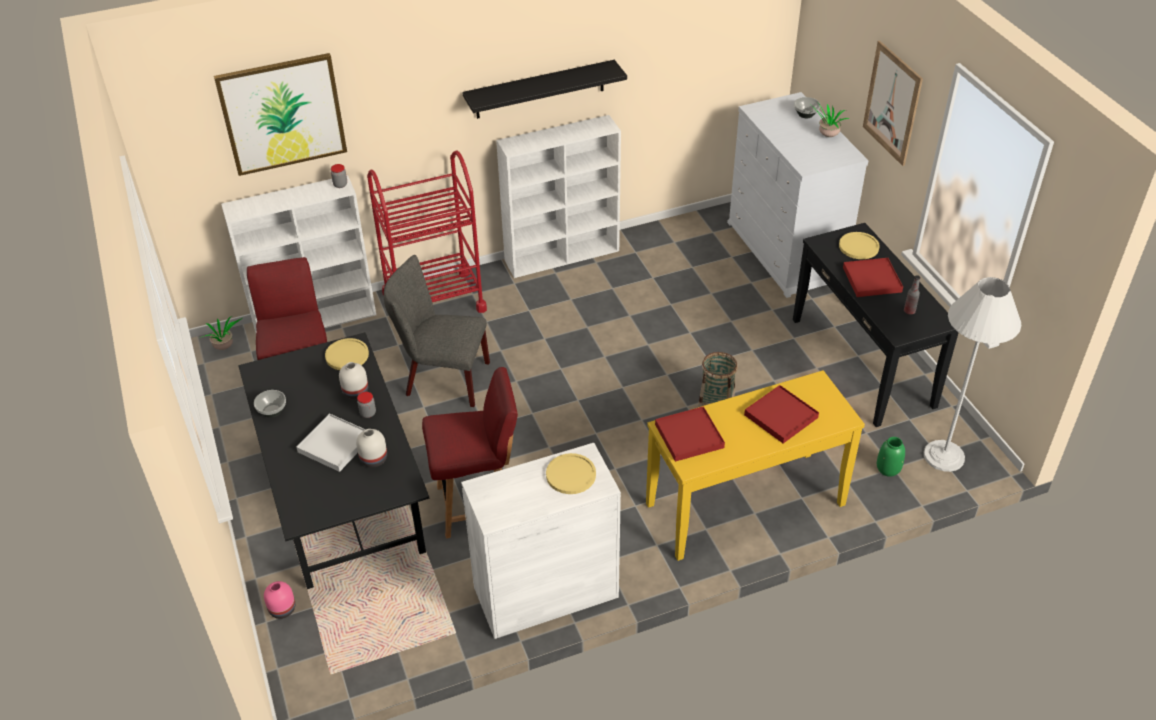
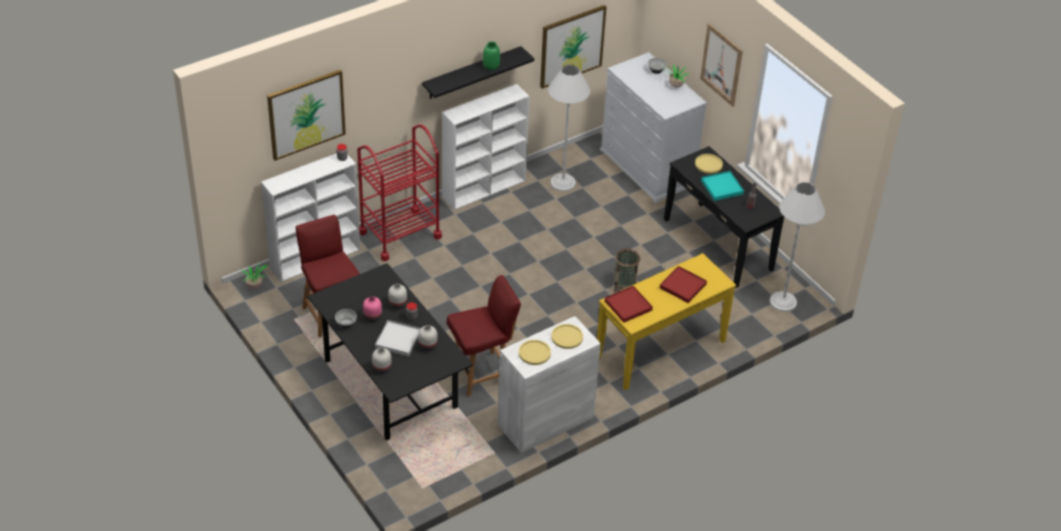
camera: 15 degrees left, 0 degrees up
pink vase [264,581,295,619] -> pink vase moved to [363,296,382,322]
yellow plate [325,338,369,370] -> yellow plate moved to [519,340,551,365]
grey chair [384,255,490,407] -> none
red tray [843,258,903,297] -> turquoise tray [701,171,744,201]
green vase [877,437,905,477] -> green vase moved to [483,42,500,70]
none -> white vase [372,348,392,374]
none -> picture [540,5,606,89]
none -> white floor lamp [548,65,590,191]

